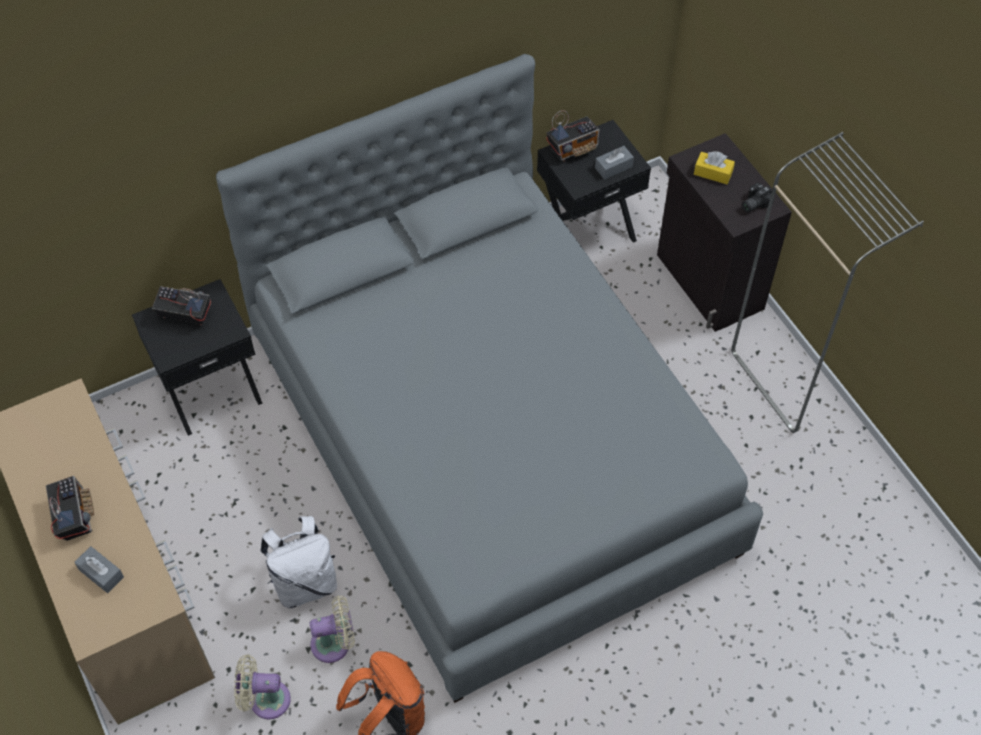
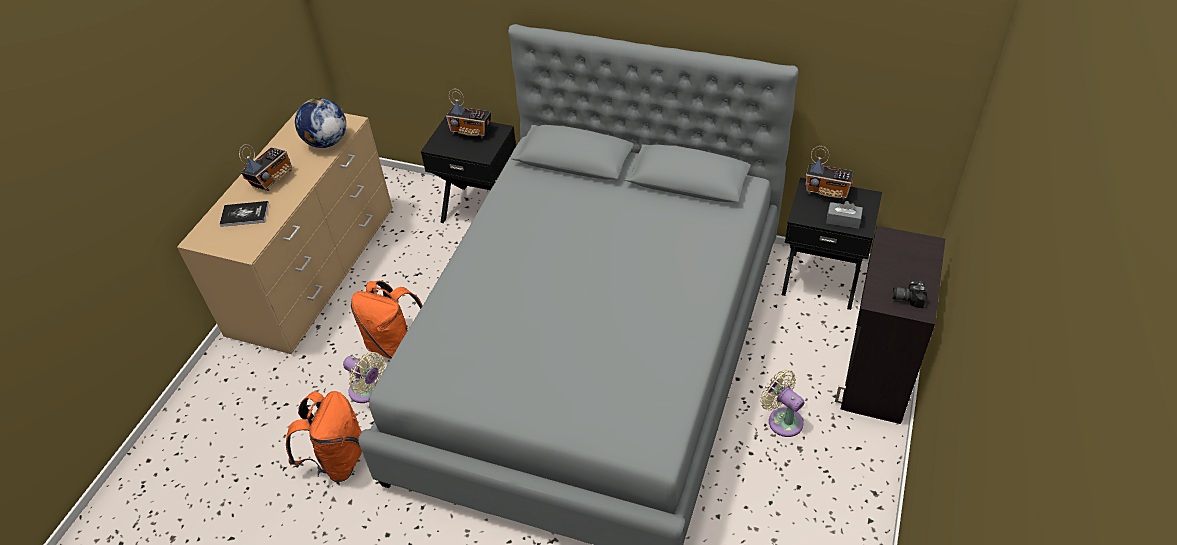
camera: 50 degrees right, 10 degrees down
grey tissue box [74,546,124,593] -> book [219,201,269,227]
radio [152,286,211,326] -> radio turned 135 degrees clockwise [446,89,491,138]
beige fan [234,655,291,719] -> beige fan moved to [760,369,805,437]
white backpack [260,516,337,608] -> orange backpack [351,281,423,359]
yellow tissue box [694,151,735,184] -> none
grey clothes rack [731,132,924,433] -> none
none -> globe [295,98,346,148]

